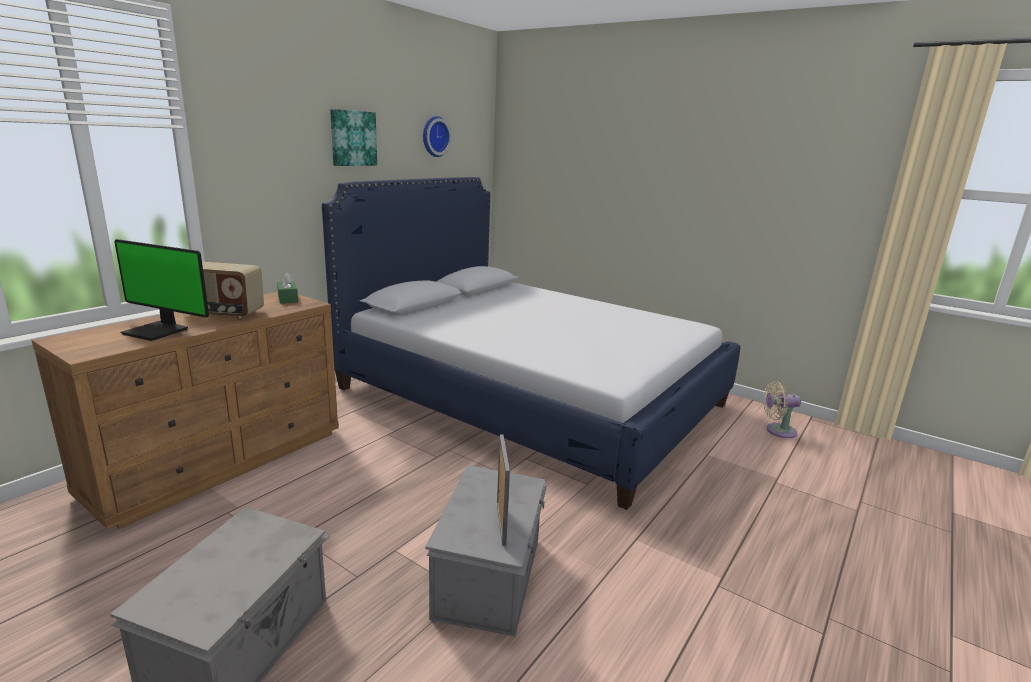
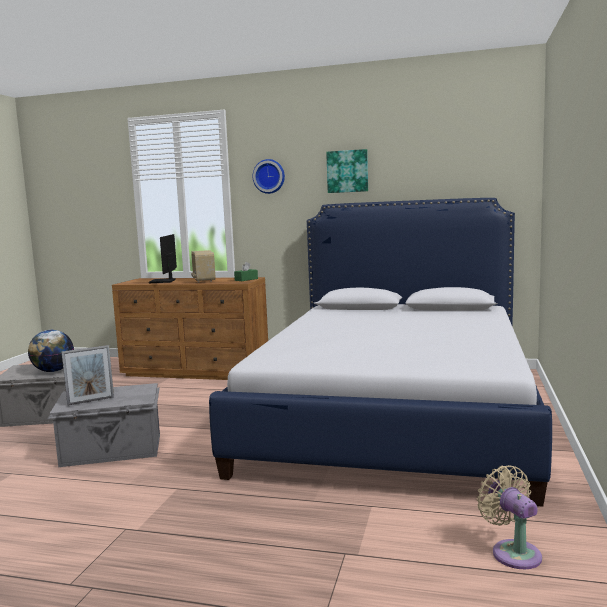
camera: 70 degrees right, 10 degrees down
wall clock [423,116,452,157] -> wall clock moved to [253,159,285,194]
none -> globe [28,330,74,372]

